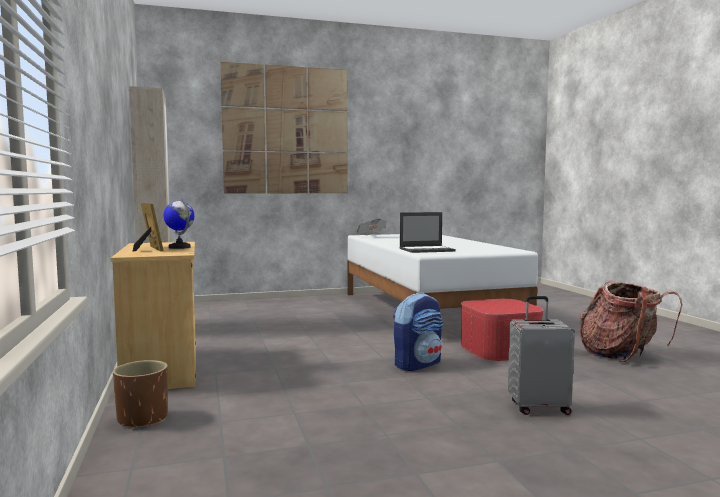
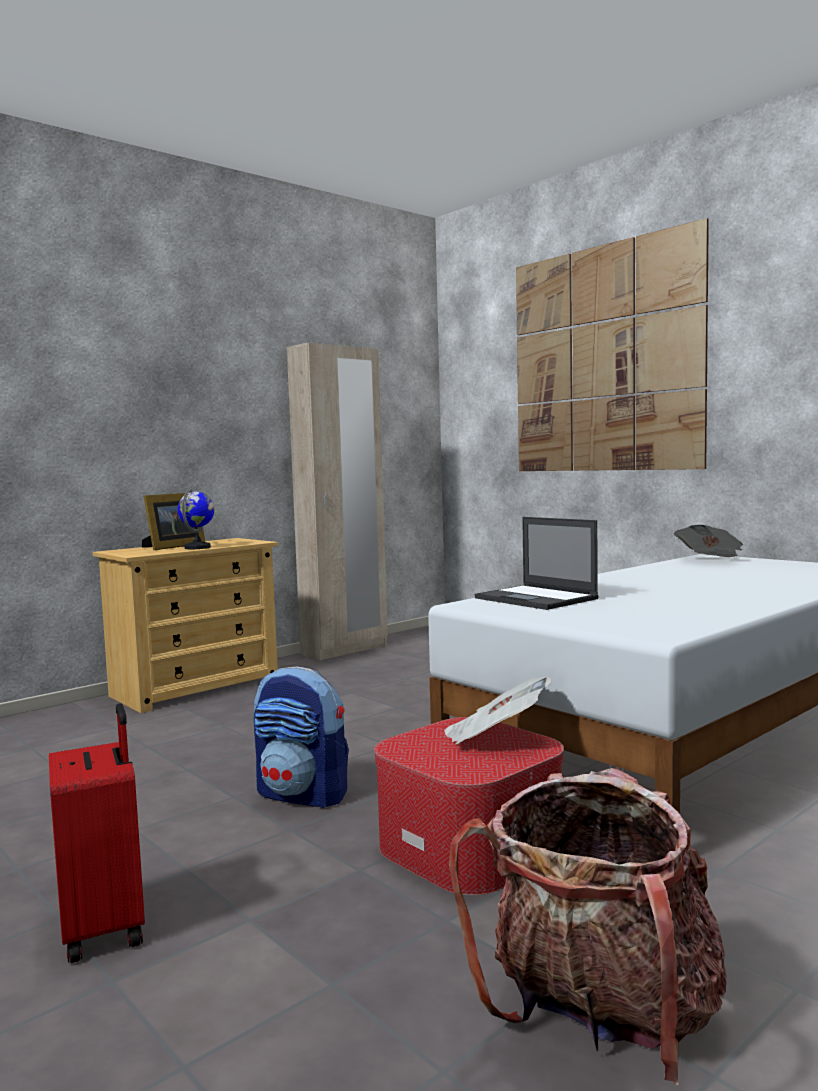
camera: 65 degrees right, 0 degrees up
brown planter [113,360,168,429] -> none
grey suitcase [508,296,575,415] -> red suitcase [49,704,145,963]
none -> newspaper [444,677,552,745]

